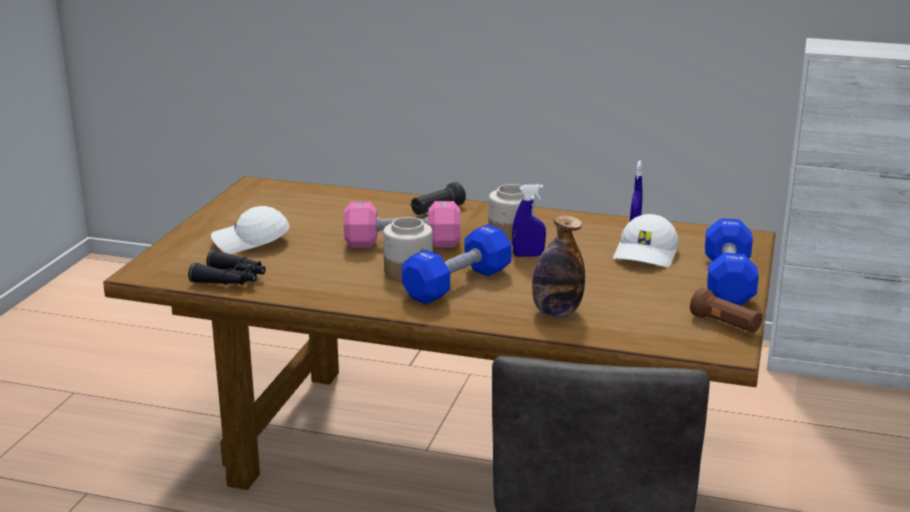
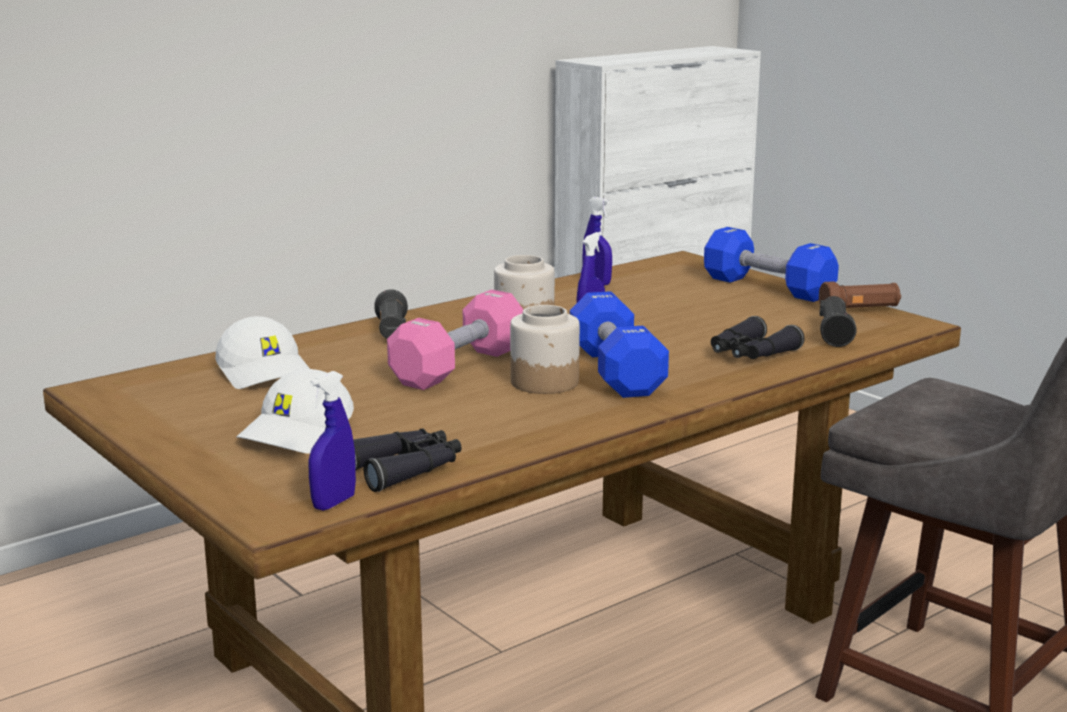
camera: 55 degrees left, 5 degrees down
bottle [532,215,585,317] -> black binoculars [711,316,805,359]
white cap [613,214,679,267] -> white cap moved to [215,316,310,389]
none -> blue spray bottle [308,371,356,511]
none -> black flashlight [820,296,857,347]

